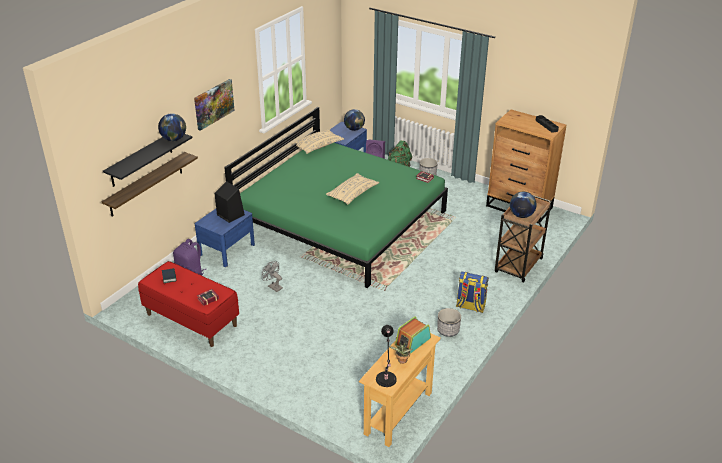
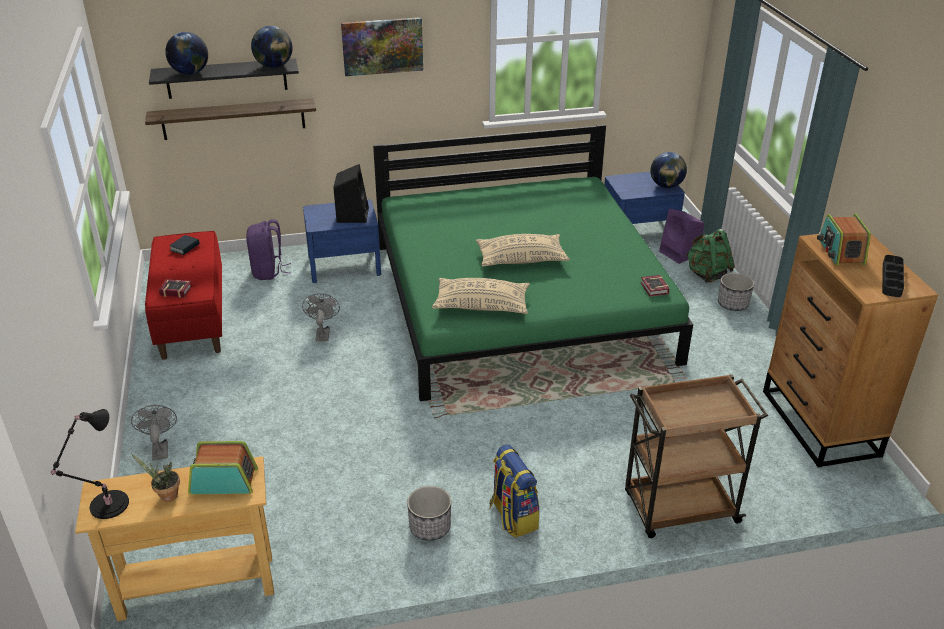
camera: 45 degrees right, 0 degrees up
beige pillow [292,129,344,154] -> beige pillow moved to [432,278,530,314]
globe [510,192,537,218] -> globe moved to [165,32,208,75]
none -> grey fan [131,405,177,461]
none -> radio [817,214,871,266]

